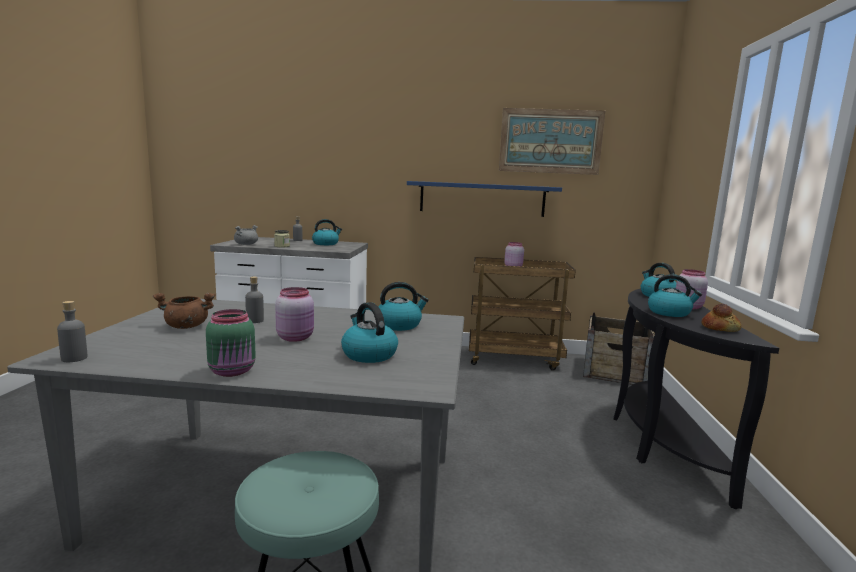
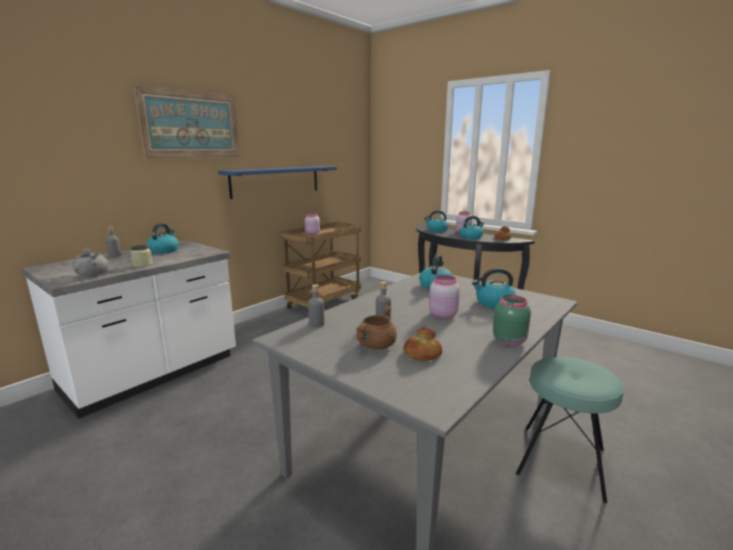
camera: 55 degrees left, 5 degrees up
grey bottle [57,301,88,362] -> grey bottle moved to [308,284,325,327]
picture [499,108,606,175] -> picture moved to [134,86,240,158]
crate [583,312,654,385] -> none
none -> bread [403,326,442,361]

